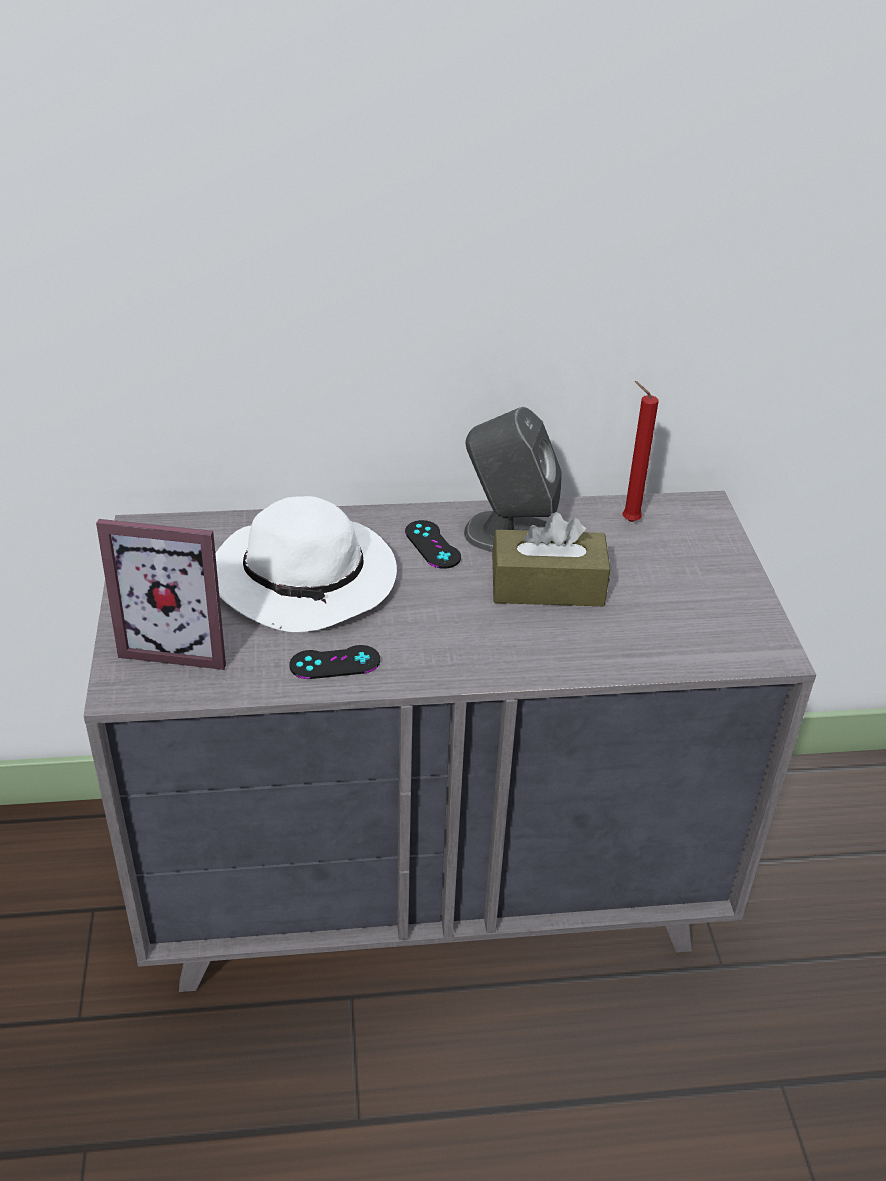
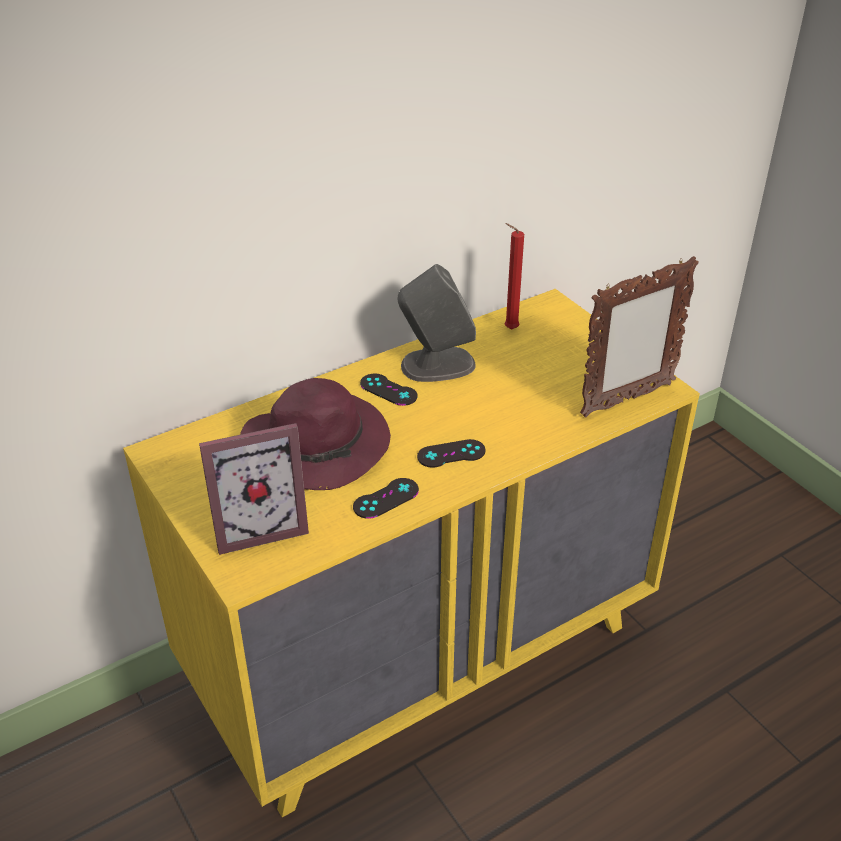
camera: 25 degrees left, 0 degrees up
grey dresser [84,491,816,992] -> yellow dresser [123,289,700,817]
white hat [215,496,397,633] -> purple hat [240,378,391,490]
brown tissue box [492,512,610,606] -> none
none -> black game controller [417,439,486,468]
none -> picture frame [580,256,699,417]

